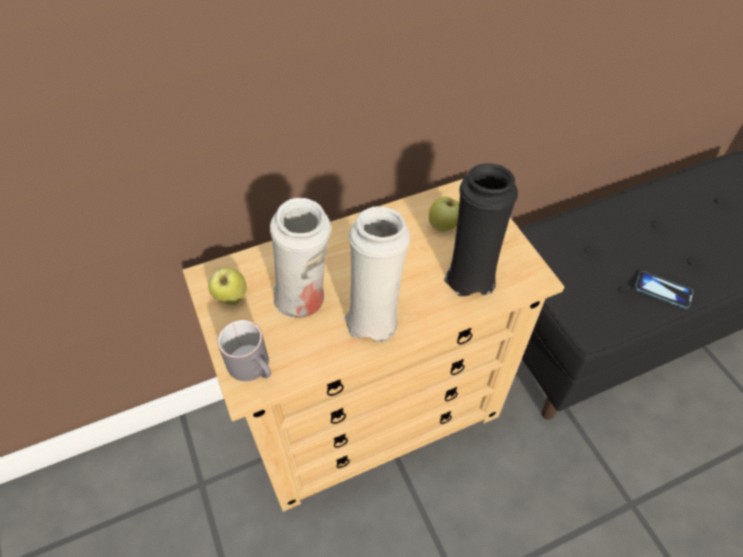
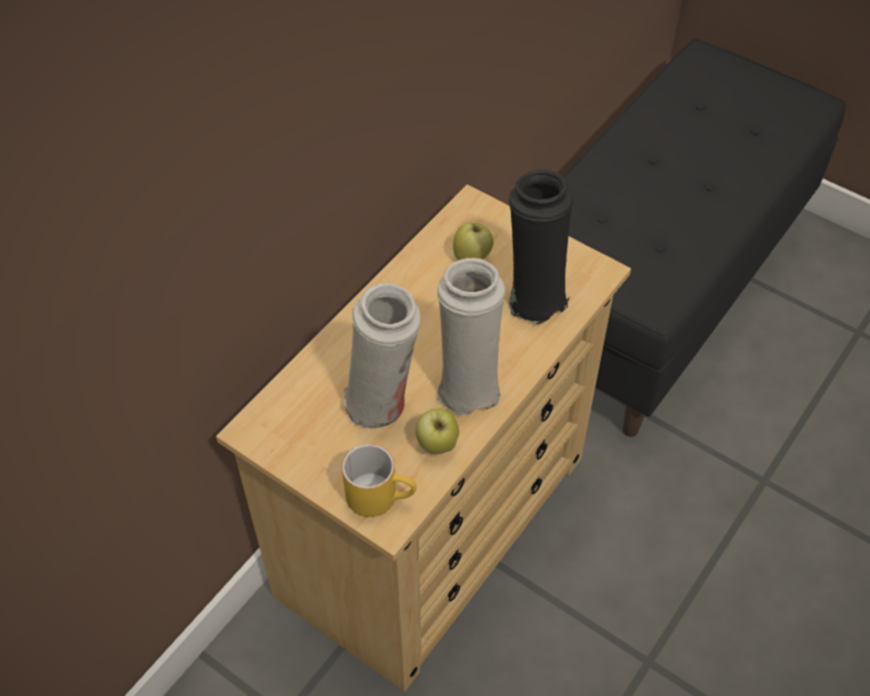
camera: 30 degrees left, 0 degrees up
apple [209,268,247,305] -> apple moved to [416,409,459,454]
grey mug [217,320,271,381] -> yellow mug [342,444,417,517]
phone [635,271,693,309] -> none

